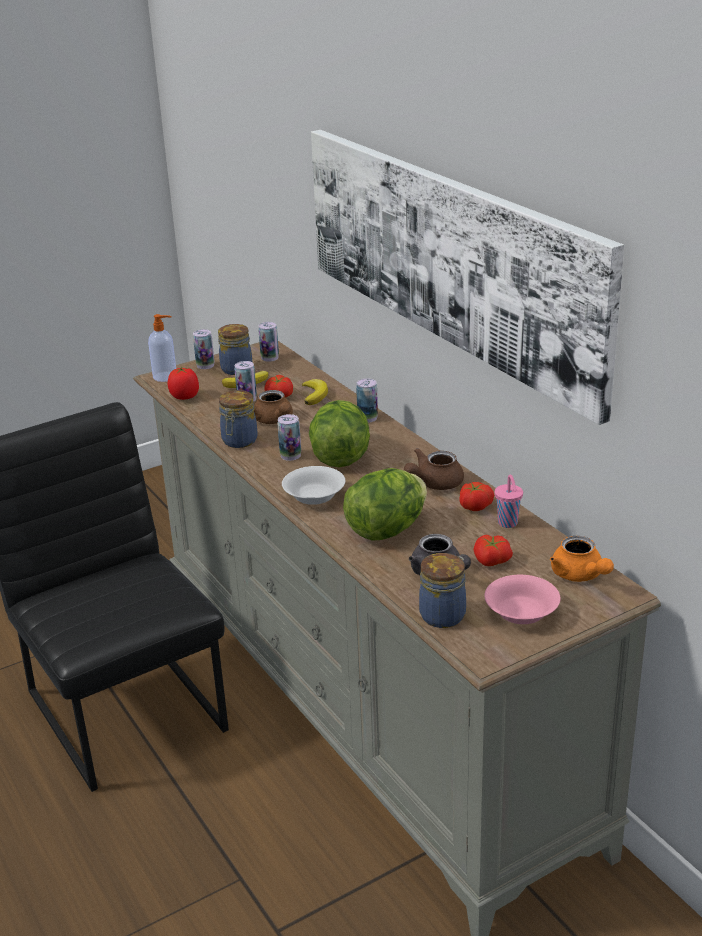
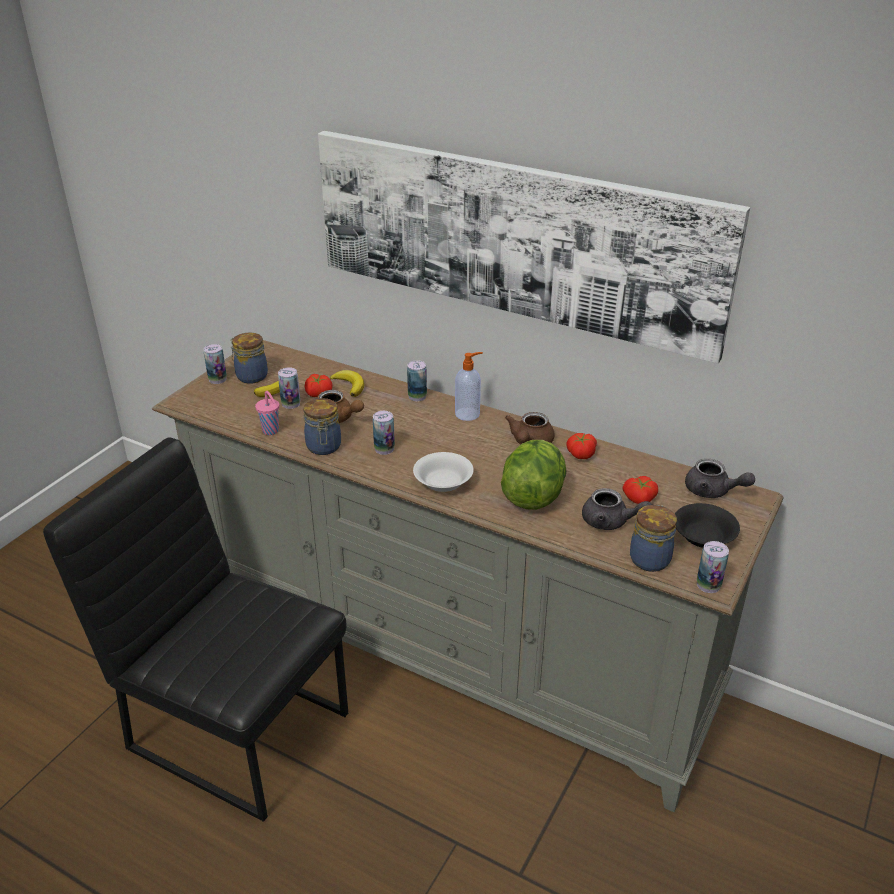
camera: 30 degrees left, 5 degrees up
soap dispenser [148,314,176,382] -> soap dispenser moved to [455,352,483,421]
tomato [168,366,199,400] -> none
can [258,322,279,361] -> can moved to [697,541,729,593]
lettuce [309,400,370,467] -> none
pink bowl [484,575,560,624] -> black bowl [675,503,740,548]
pink cup [495,475,523,528] -> pink cup moved to [255,391,280,435]
orange teapot [550,536,614,582] -> grey teapot [685,459,755,498]

